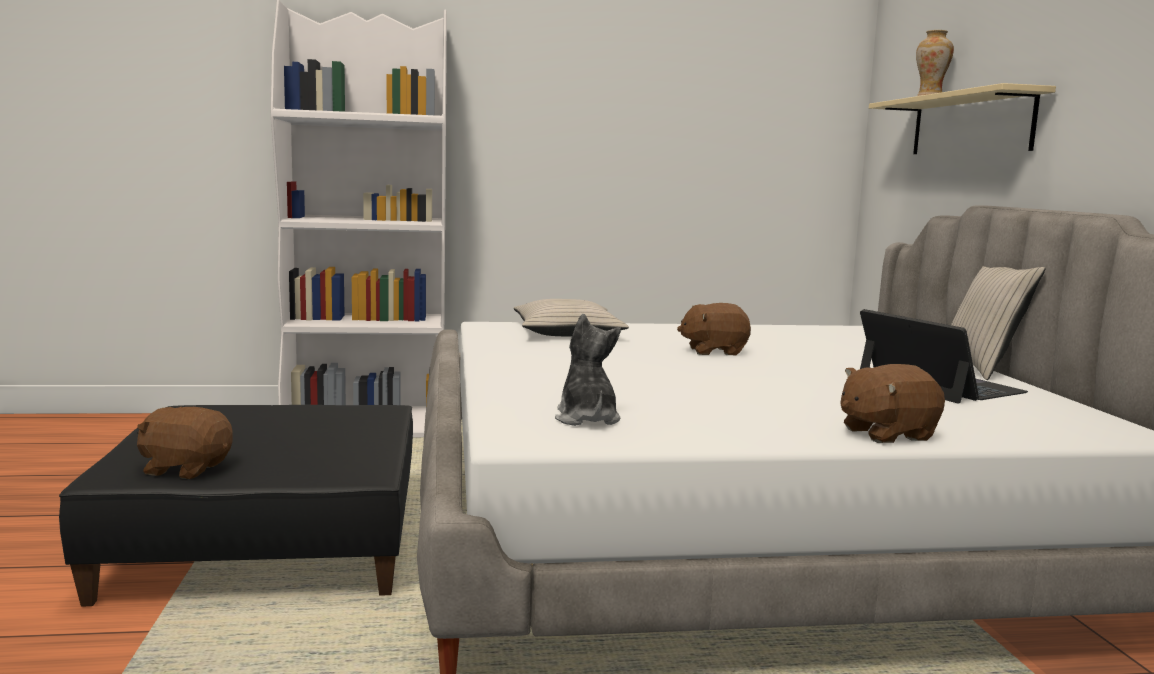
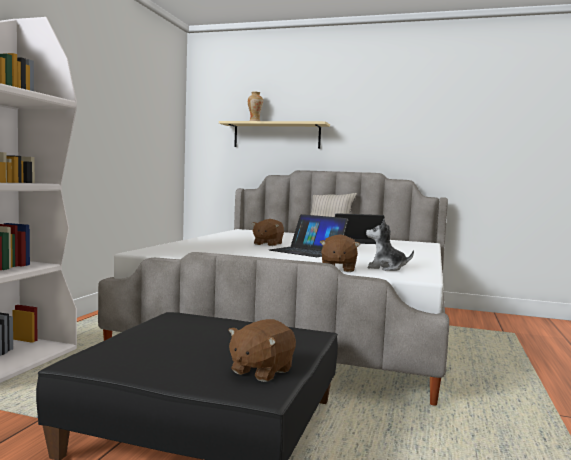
camera: 65 degrees left, 5 degrees down
beige pillow [514,299,629,337] -> none
brown plush toy [841,364,945,443] -> brown plush toy moved to [320,234,360,272]
none -> laptop [269,214,348,257]

